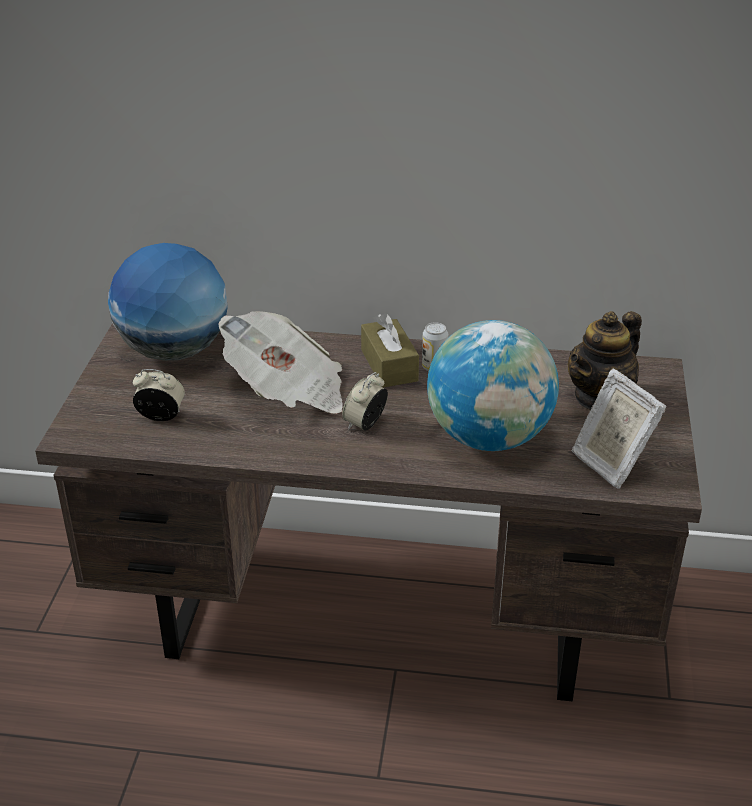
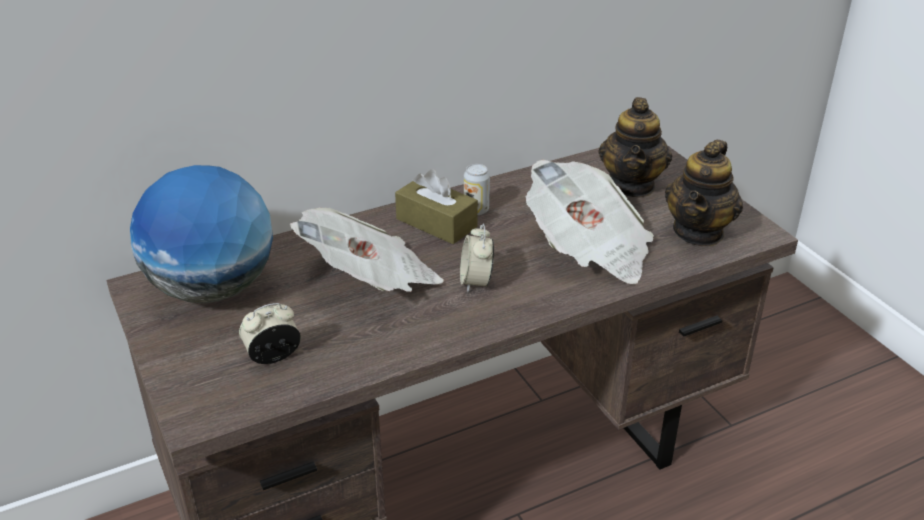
camera: 35 degrees left, 0 degrees up
globe [427,320,559,451] -> newspaper [526,160,654,284]
picture frame [571,369,667,489] -> teapot [665,140,743,246]

